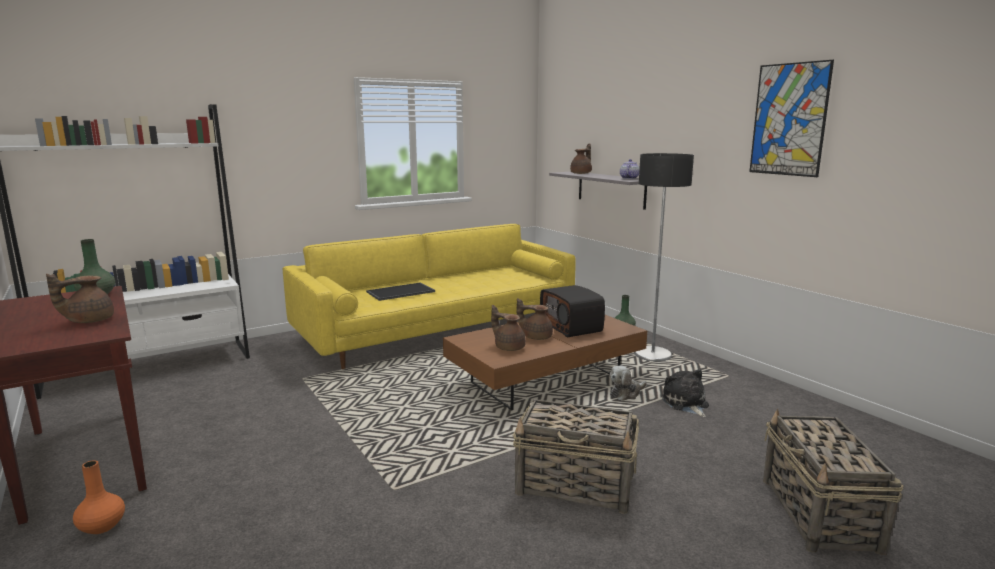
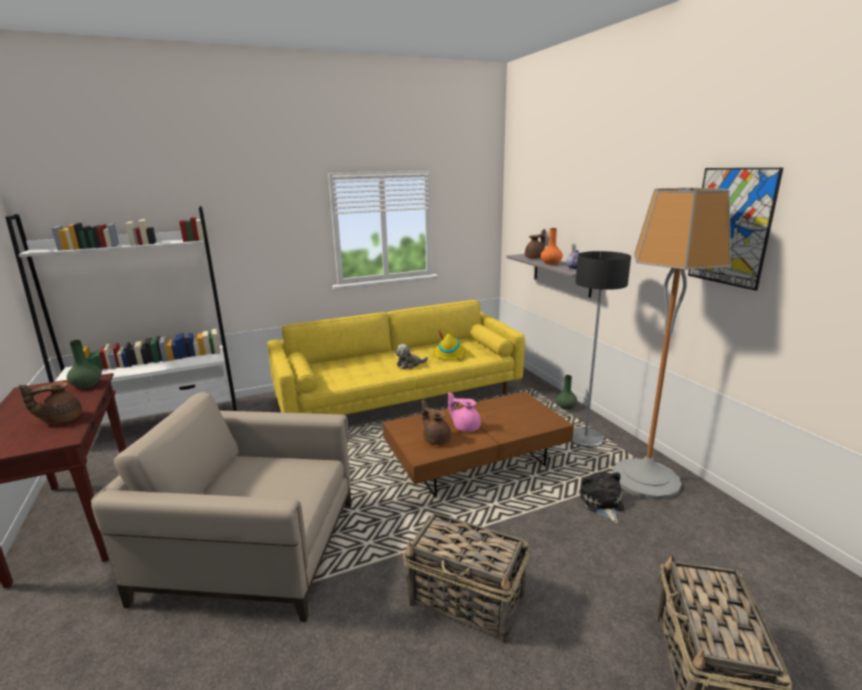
camera: 10 degrees right, 5 degrees up
orange vase [73,460,125,534] -> orange vase moved to [541,228,563,265]
tray [366,282,435,301] -> none
brown teapot [517,298,553,340] -> pink teapot [448,392,481,432]
radio [540,285,605,337] -> none
plush toy [610,366,647,401] -> plush toy moved to [395,344,428,369]
none -> beige armchair [91,392,352,622]
none -> yellow hat [433,331,466,360]
none -> floor lamp [612,188,731,500]

